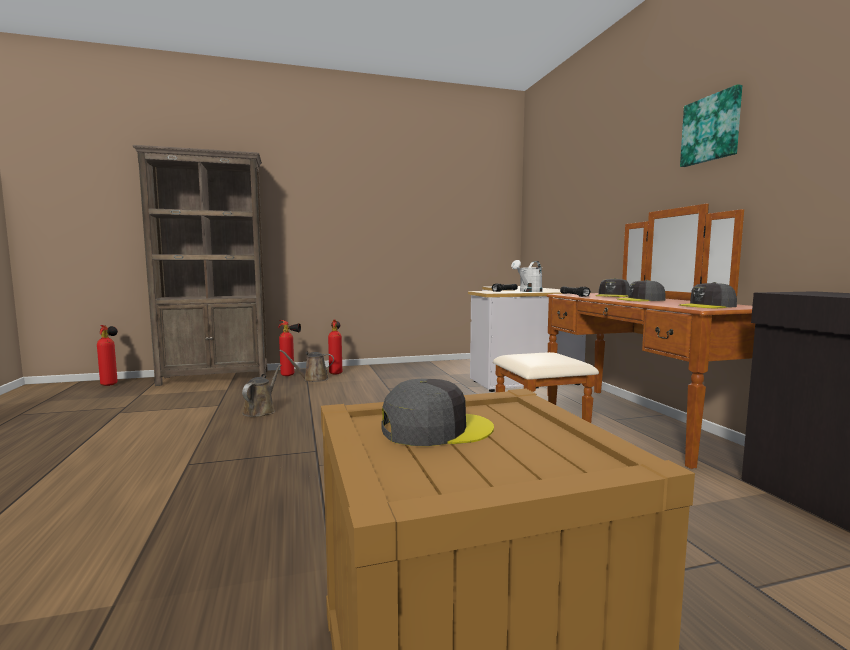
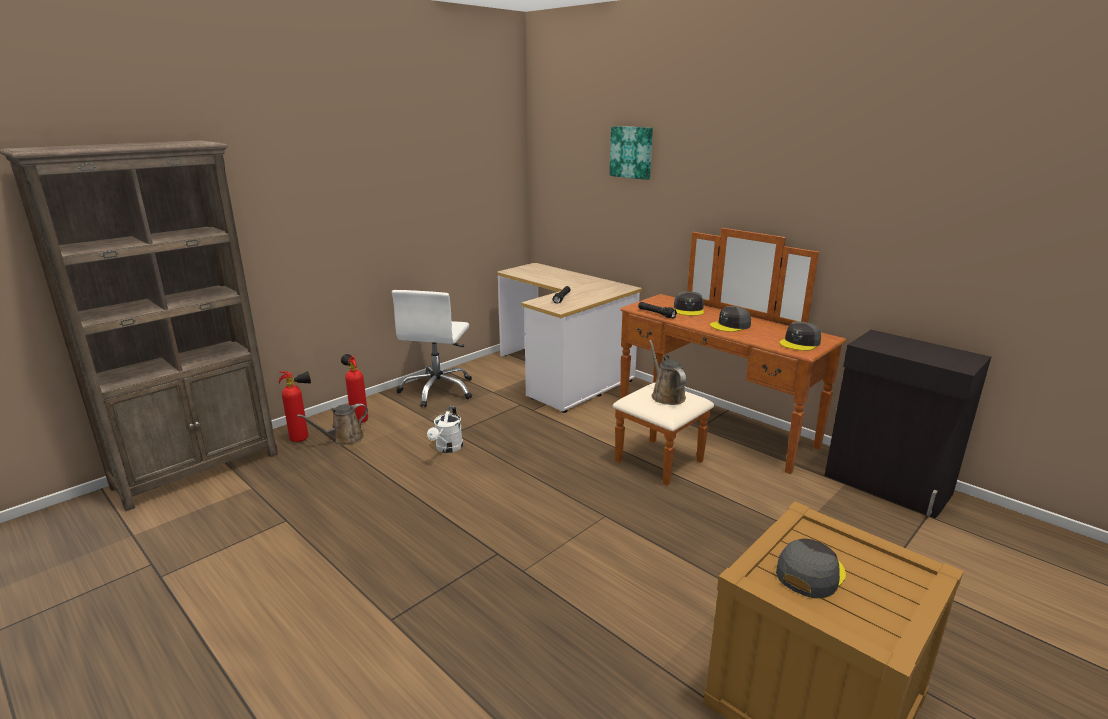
camera: 30 degrees left, 15 degrees up
fire extinguisher [97,325,118,386] -> none
brown watering can [242,364,281,417] -> brown watering can moved to [649,340,686,405]
white watering can [511,260,542,292] -> white watering can moved to [427,406,463,453]
picture [680,84,742,167] -> picture moved to [609,126,653,180]
none -> white office chair [392,290,472,408]

